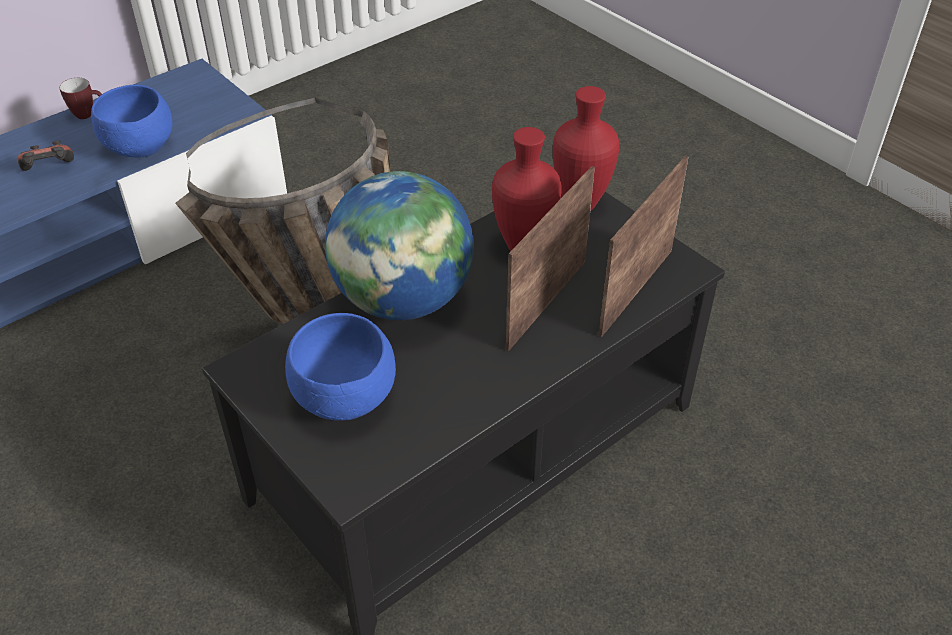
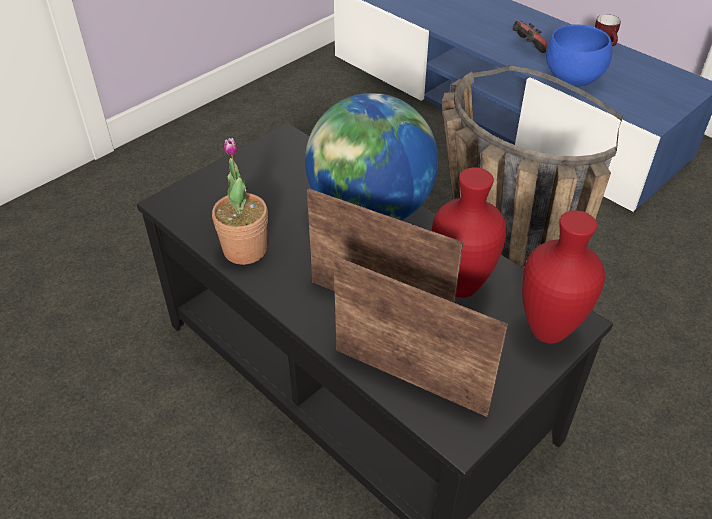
camera: 85 degrees right, 0 degrees up
blue bowl [285,313,396,421] -> none
none -> potted plant [212,138,268,265]

